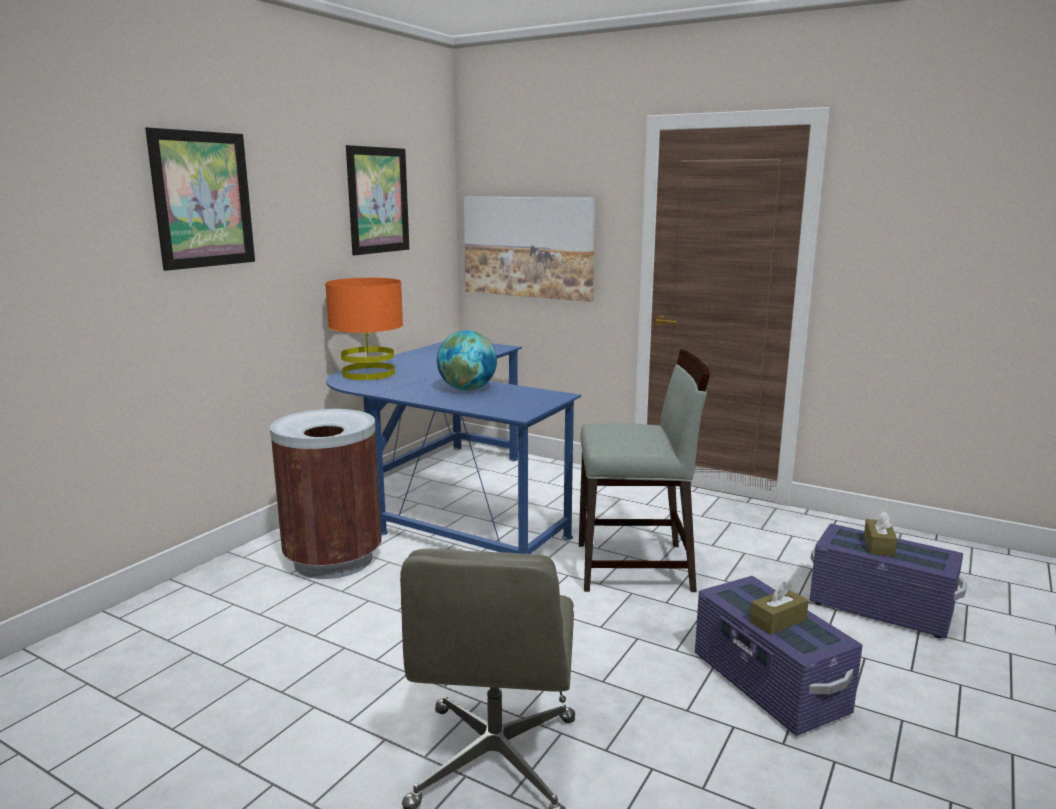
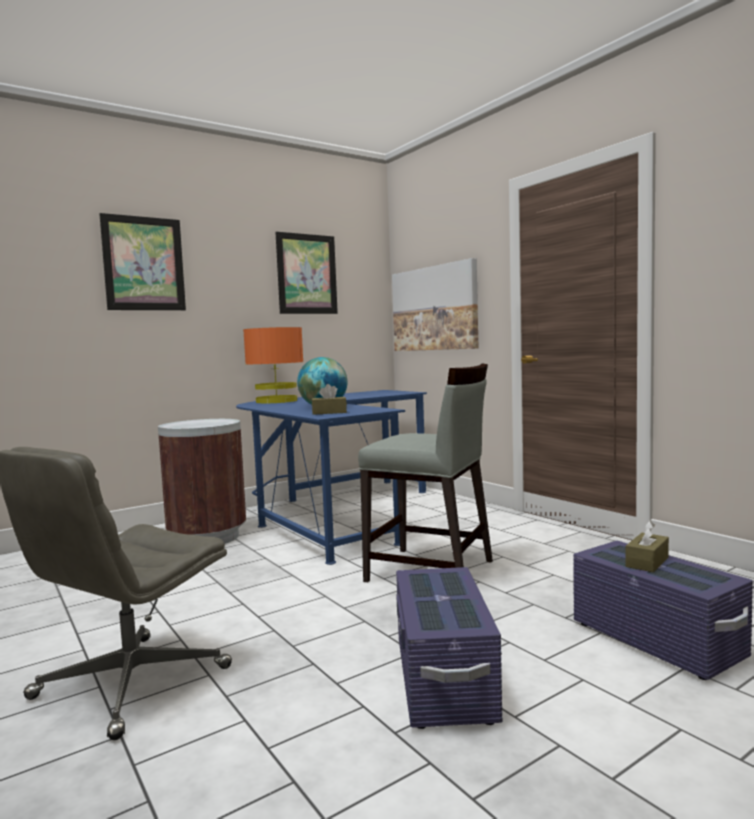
camera: 25 degrees right, 10 degrees down
brown tissue box [749,582,809,635] -> brown tissue box moved to [312,384,347,415]

